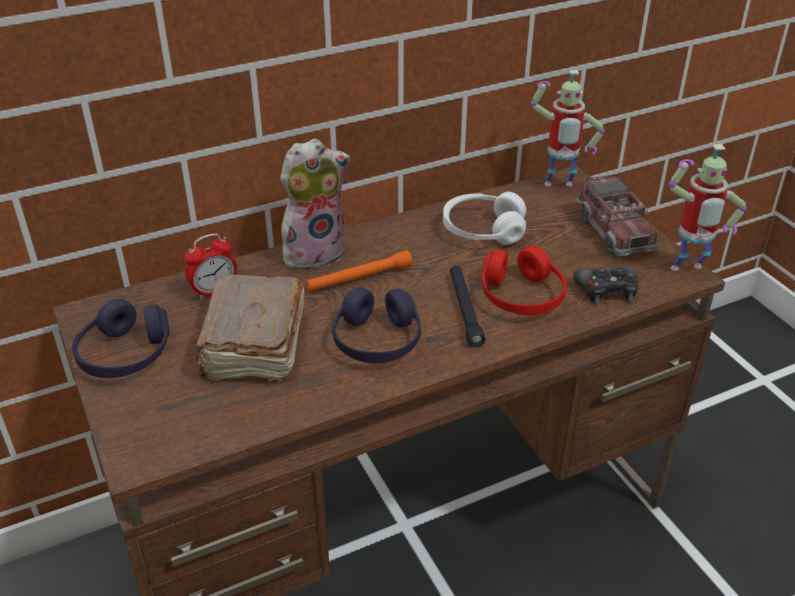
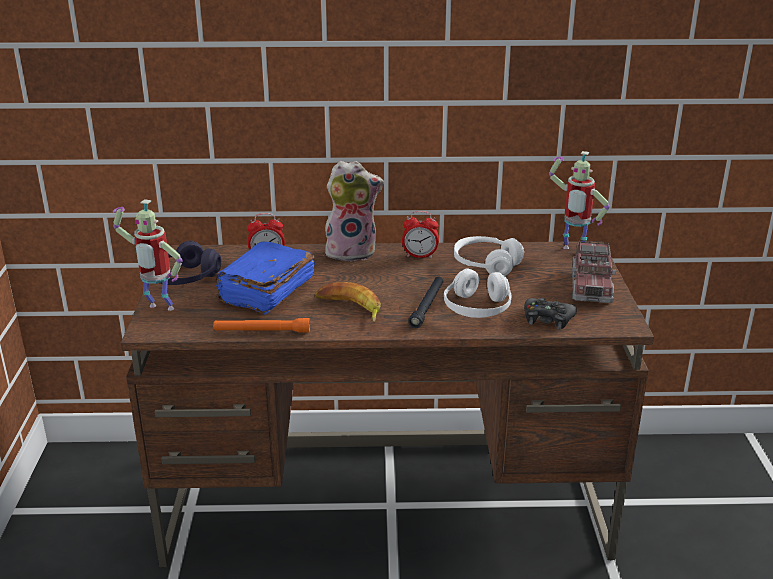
camera: 25 degrees right, 10 degrees down
brown book [195,275,304,383] -> blue book [216,242,315,315]
orange flashlight [306,250,412,292] -> orange flashlight moved to [213,318,310,333]
purple headphones [332,287,421,363] -> banana [314,282,381,323]
red headphones [482,245,567,315] -> white headphones [444,268,511,318]
toy robot [669,144,747,271] -> toy robot moved to [113,199,183,311]
none -> alarm clock [402,211,439,258]

